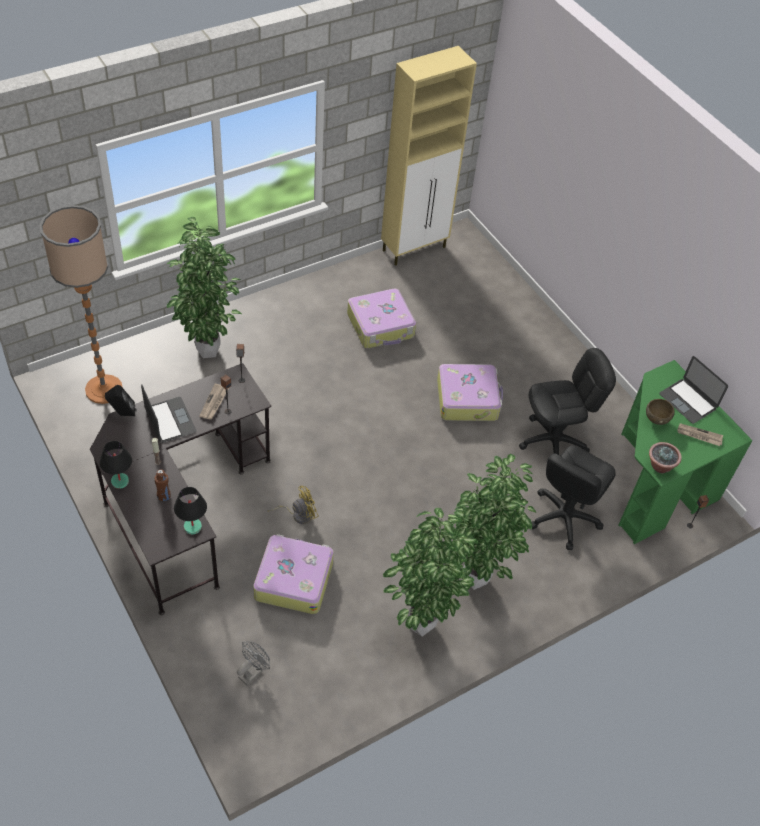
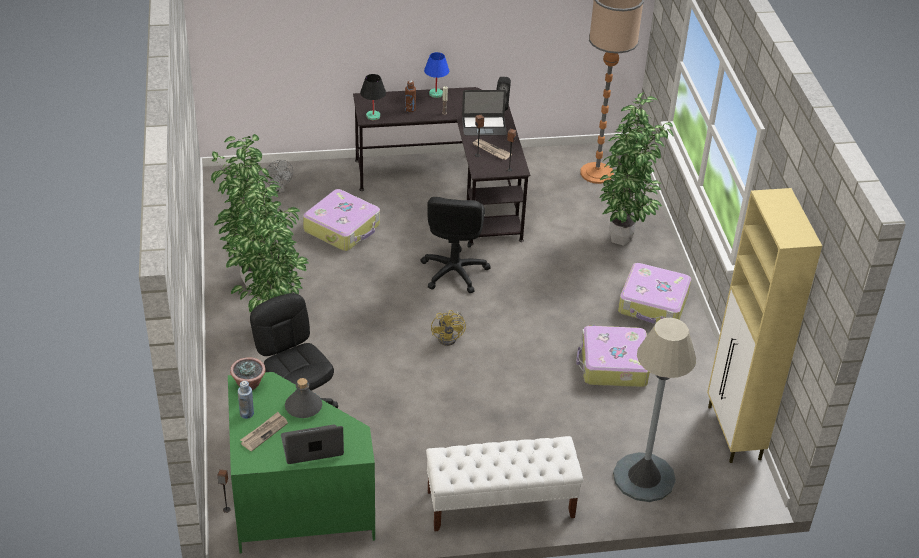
camera: 115 degrees right, 10 degrees down
black table lamp [100,441,132,489] -> blue table lamp [424,52,449,98]
yellow fan [268,486,319,524] -> yellow fan moved to [431,310,466,346]
suitcase [437,364,503,421] -> suitcase moved to [618,263,691,324]
black office chair [519,348,616,455] -> black office chair moved to [420,197,491,293]
brown bowl [646,399,675,425] -> grey bottle [285,378,322,418]
none -> blue bottle [238,381,254,419]
none -> white bench [426,436,583,531]
none -> grey floor lamp [613,318,696,502]

